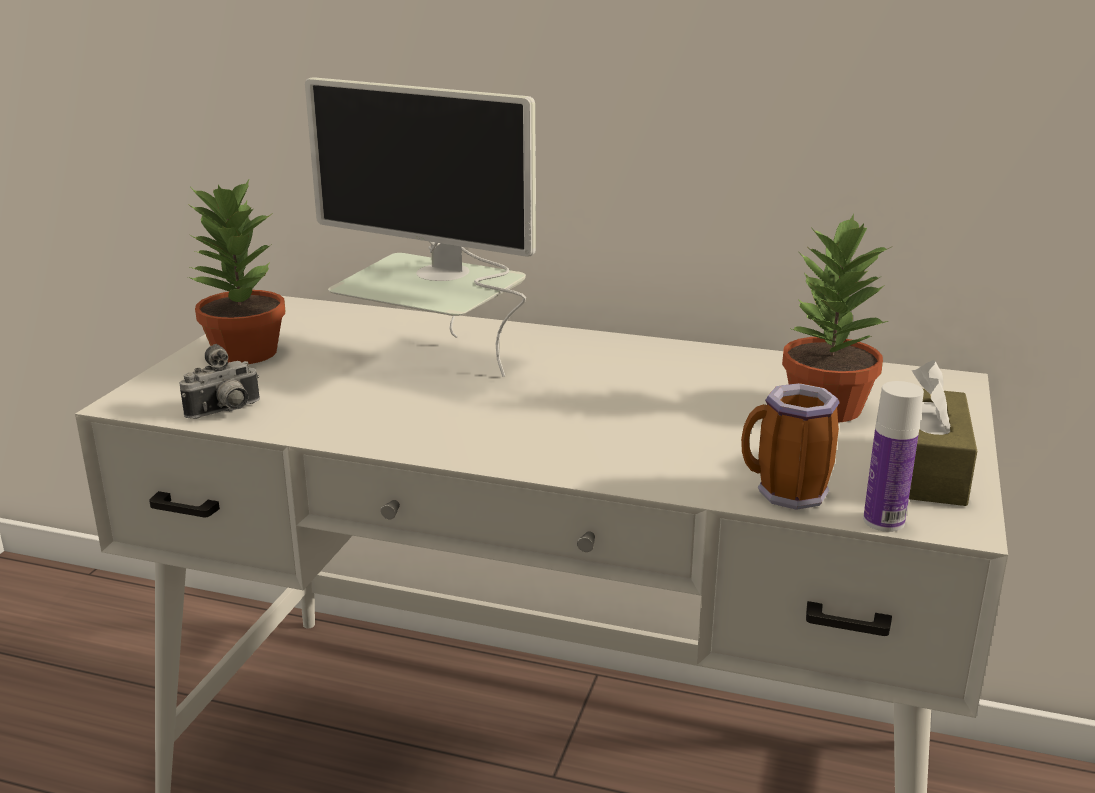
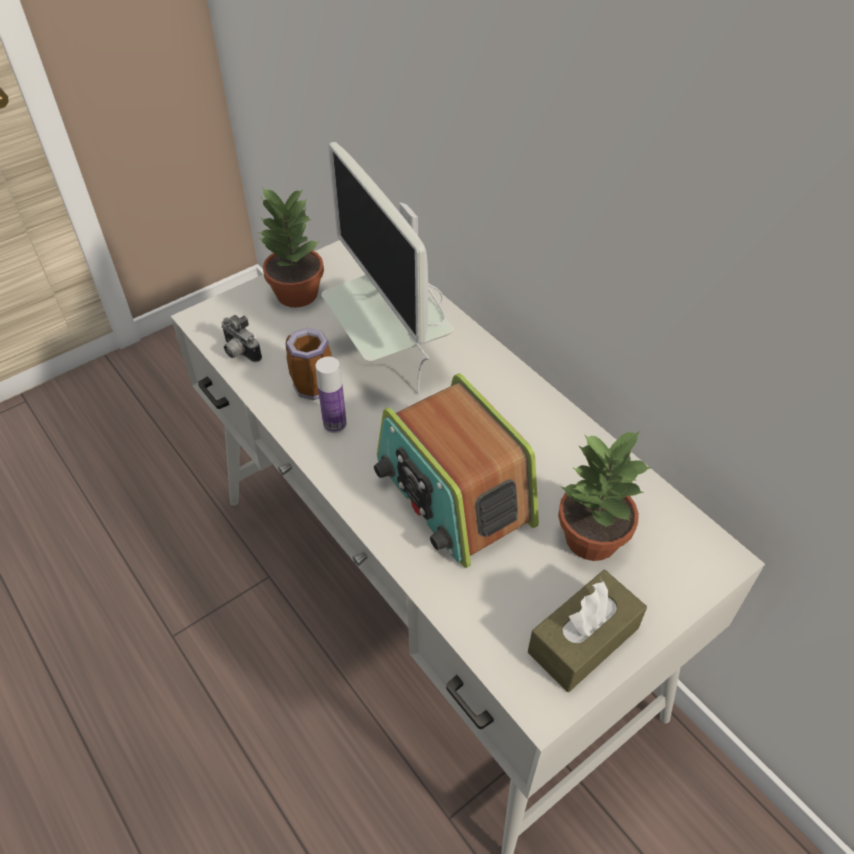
camera: 35 degrees right, 25 degrees up
camera [179,344,260,419] -> camera turned 45 degrees clockwise [222,315,262,362]
mug [741,383,839,510] -> mug moved to [286,328,332,400]
bottle [863,381,924,532] -> bottle moved to [316,356,347,433]
none -> radio [374,373,539,568]

